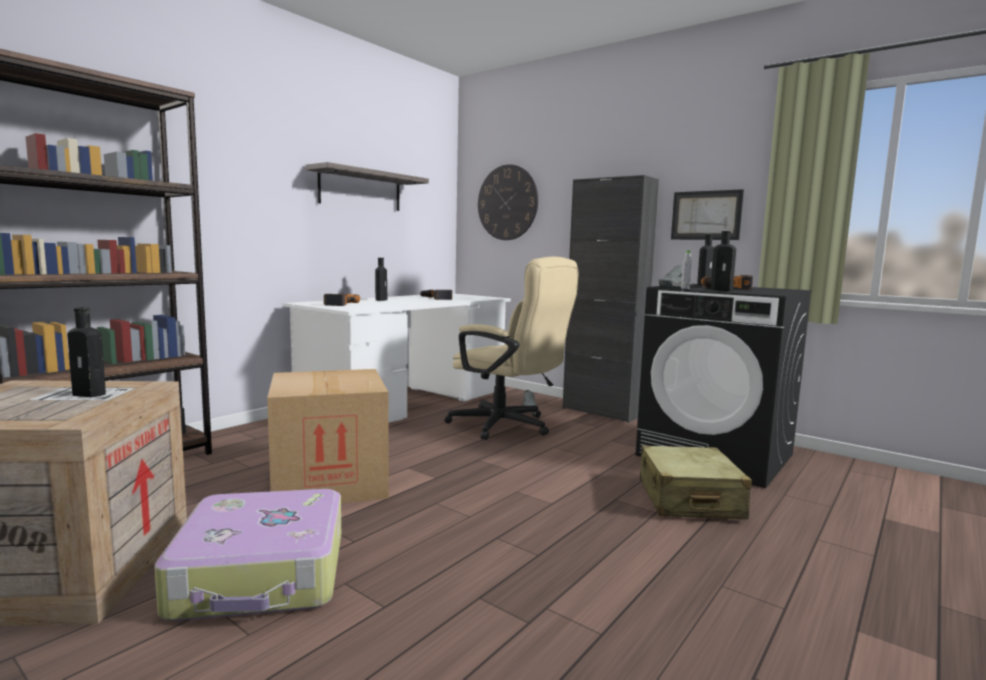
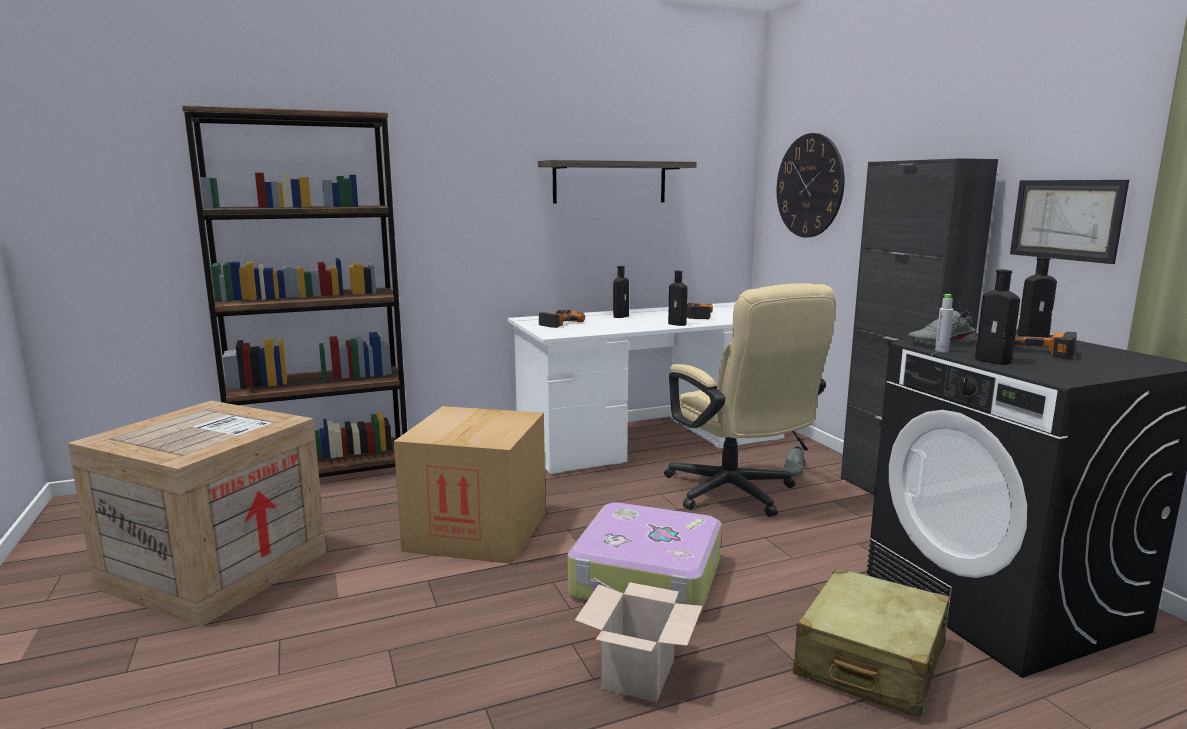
camera: 30 degrees right, 5 degrees up
black bottle [67,307,106,397] -> black bottle moved to [668,271,688,326]
suitcase [154,489,341,621] -> suitcase moved to [568,502,721,616]
none -> cardboard box [575,582,702,702]

